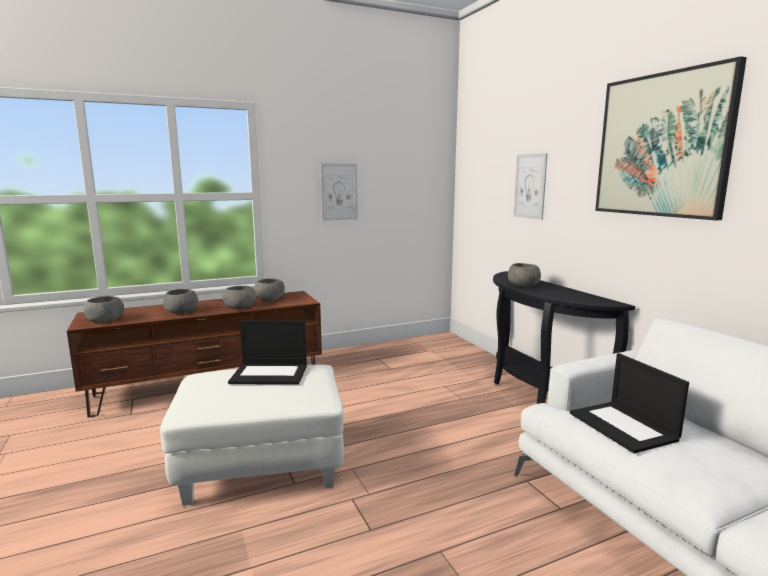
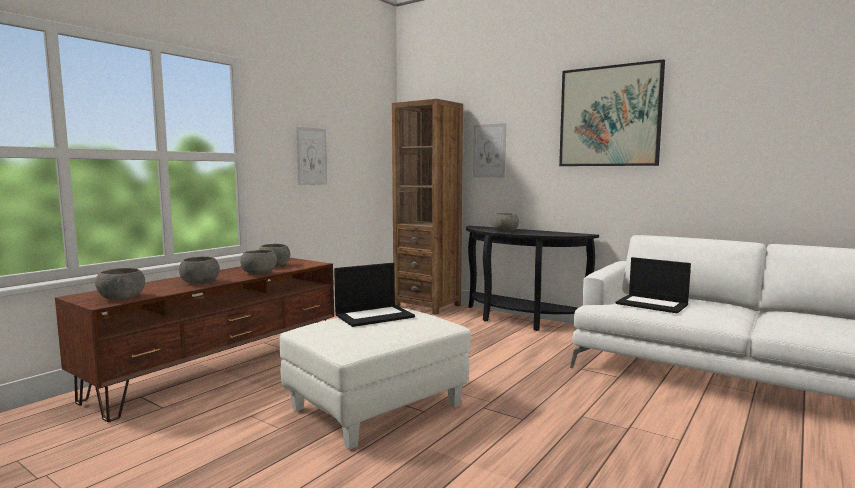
camera: 30 degrees left, 5 degrees down
none -> brown bookcase [392,99,463,315]

